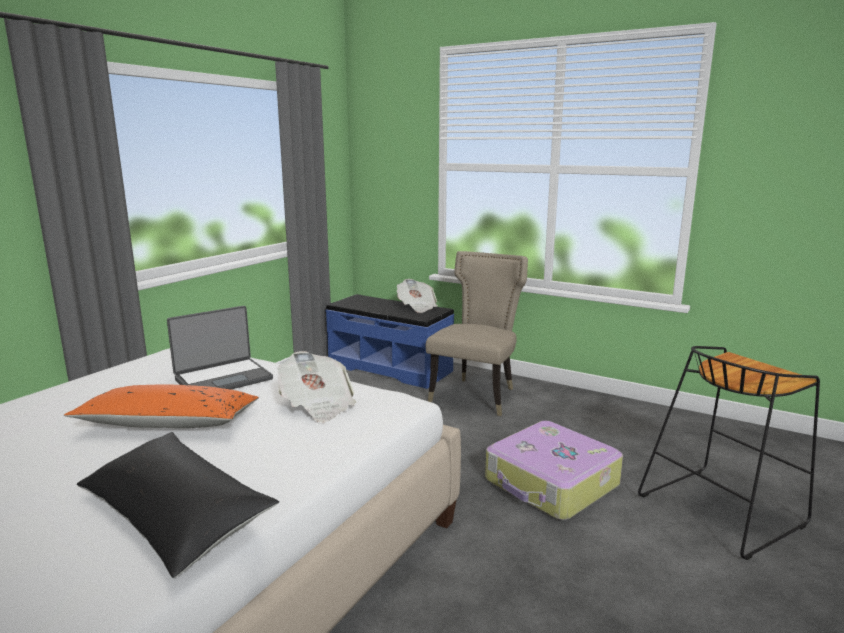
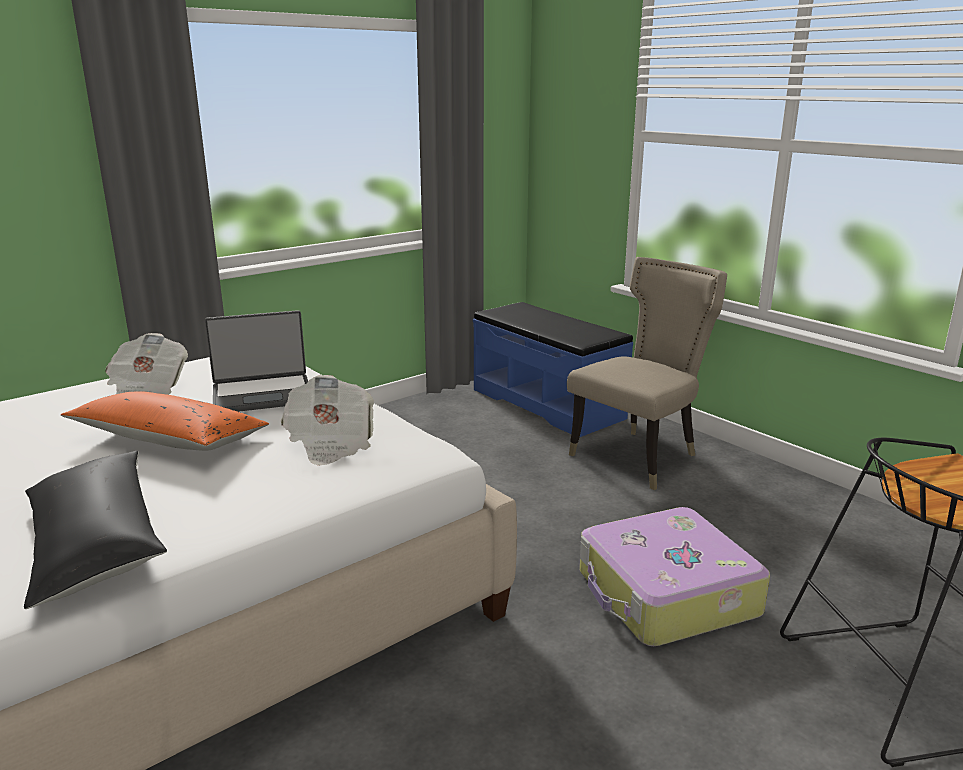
camera: 20 degrees right, 5 degrees up
newspaper [397,279,438,313] -> newspaper moved to [106,333,188,395]

